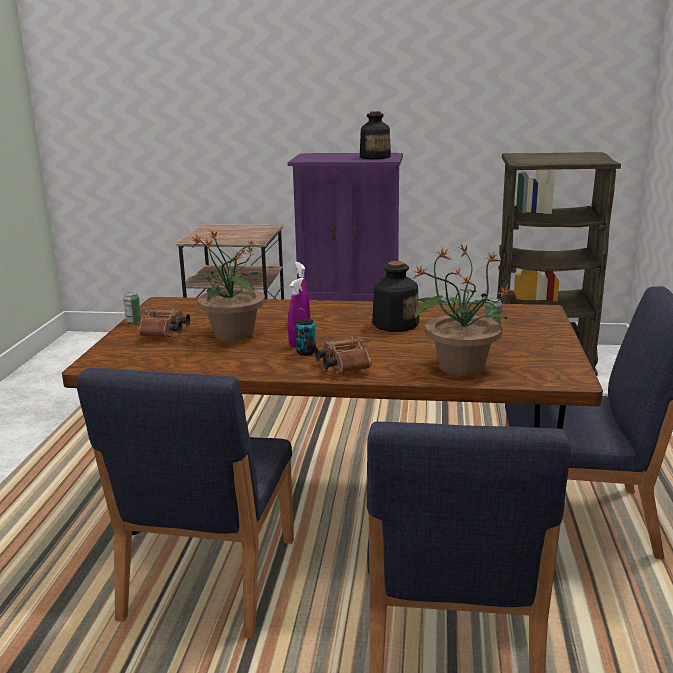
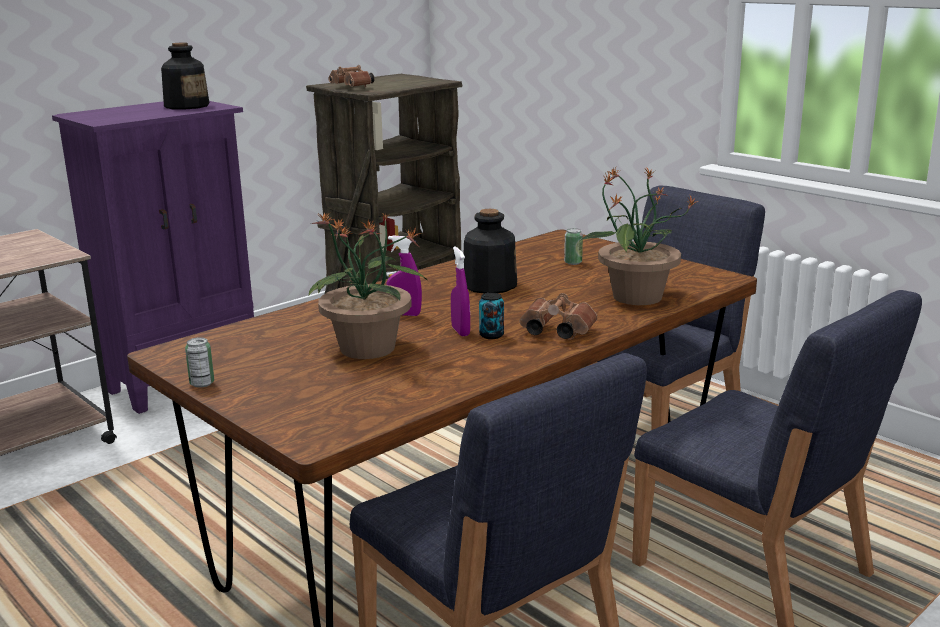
camera: 50 degrees left, 0 degrees up
brown binoculars [138,308,190,337] -> brown binoculars moved to [328,65,374,87]

